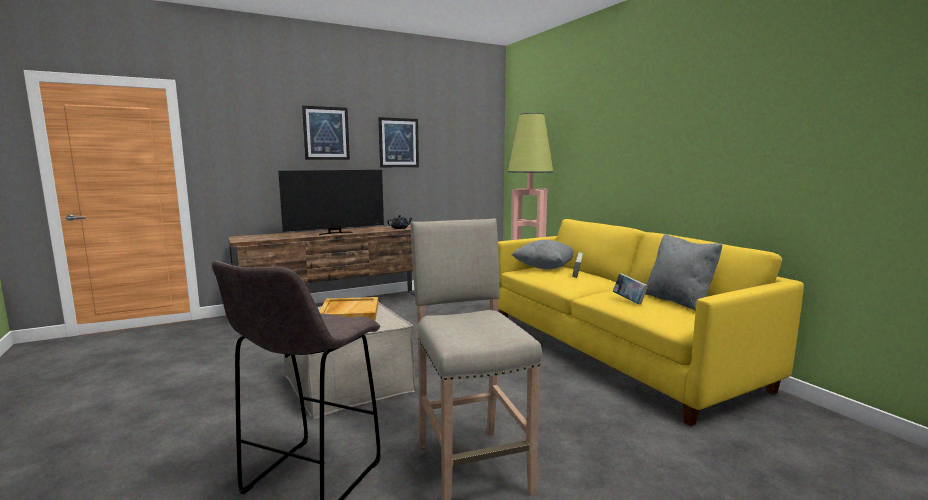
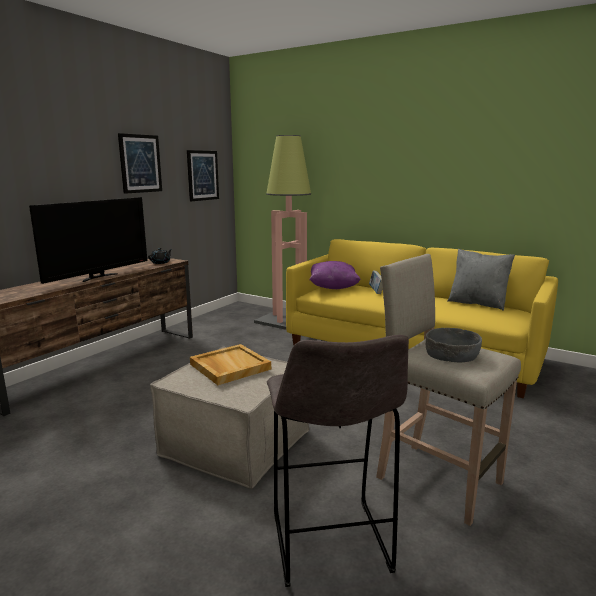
camera: 30 degrees left, 5 degrees up
picture [302,105,350,160] -> picture moved to [187,150,219,201]
grey pillow [511,240,573,269] -> purple pillow [309,261,361,289]
book [613,273,648,304] -> none
none -> grey bowl [426,328,482,362]

